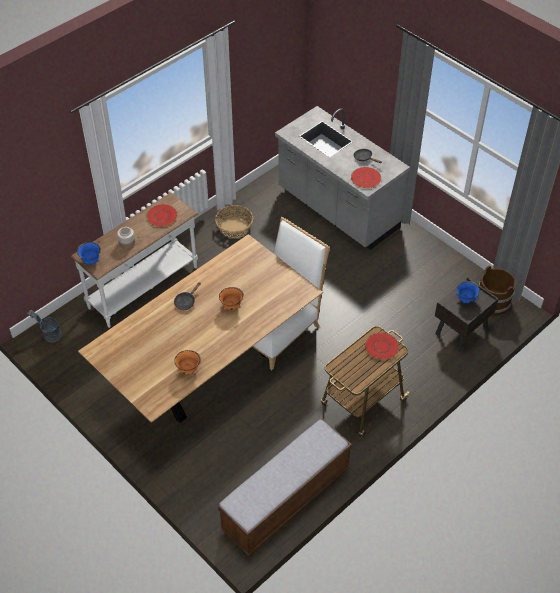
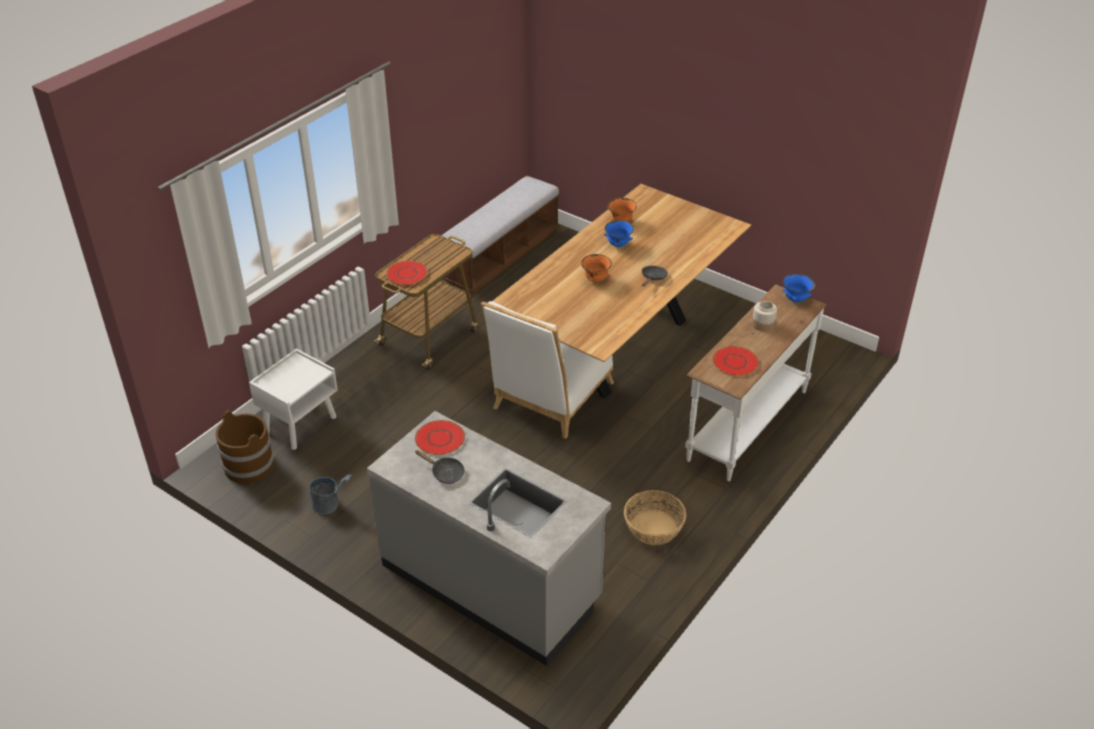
camera: 170 degrees right, 10 degrees down
grey bucket [27,310,62,343] -> grey bucket moved to [309,474,352,515]
brown nightstand [435,277,499,352] -> white nightstand [249,349,338,450]
blue bowl [456,281,480,304] -> blue bowl moved to [604,220,634,247]

